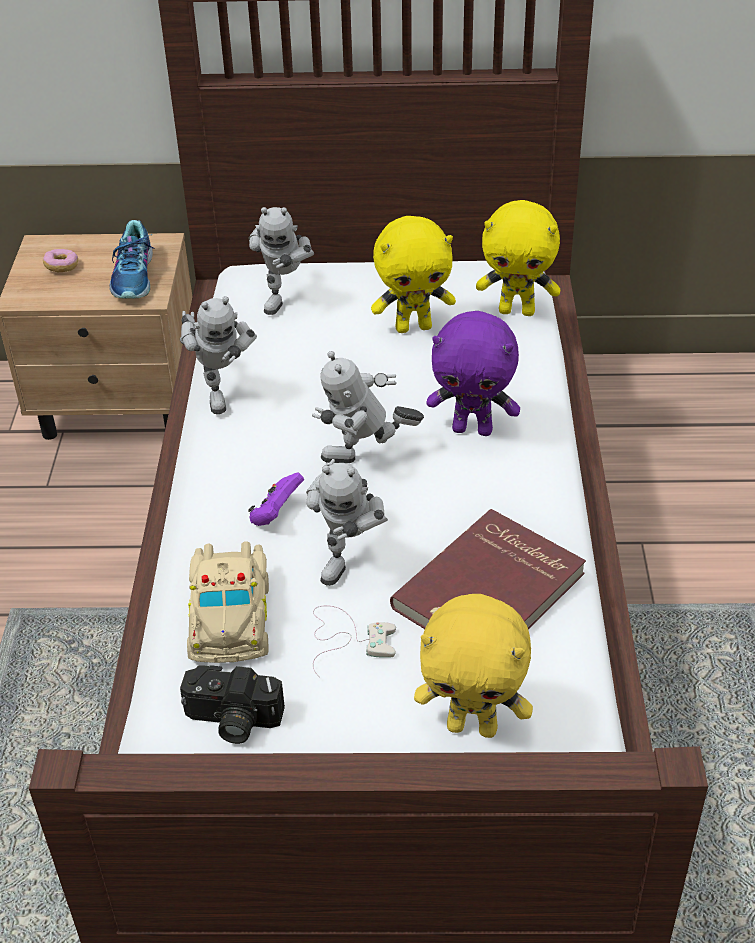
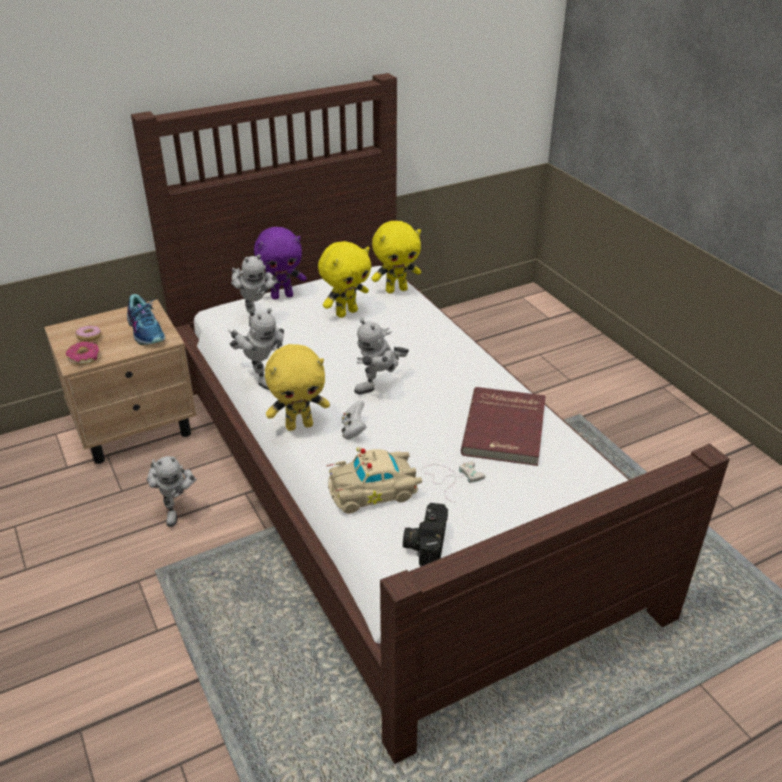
camera: 30 degrees left, 5 degrees down
camera [180,665,285,744] -> camera turned 120 degrees clockwise [403,503,448,567]
beige toy car [187,541,269,663] -> beige toy car turned 105 degrees clockwise [327,447,422,514]
purple game controller [248,472,304,526] -> white game controller [342,400,366,440]
toy robot [306,459,388,586] -> toy robot moved to [147,456,197,527]
yellow plush toy [414,594,533,738] -> yellow plush toy moved to [265,344,330,431]
purple plush toy [426,311,520,436] -> purple plush toy moved to [254,227,306,300]
none -> donut [66,341,99,365]

